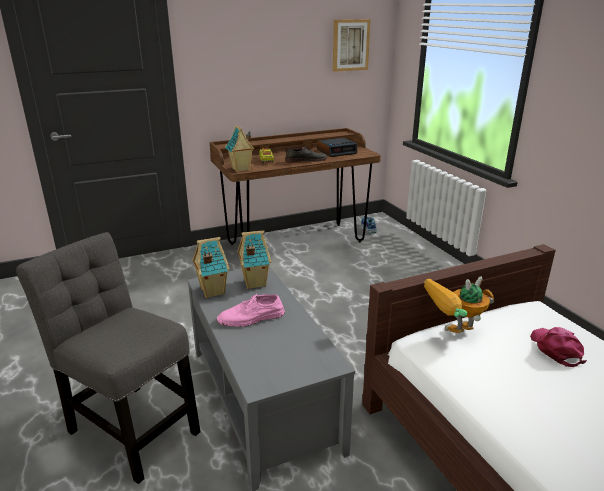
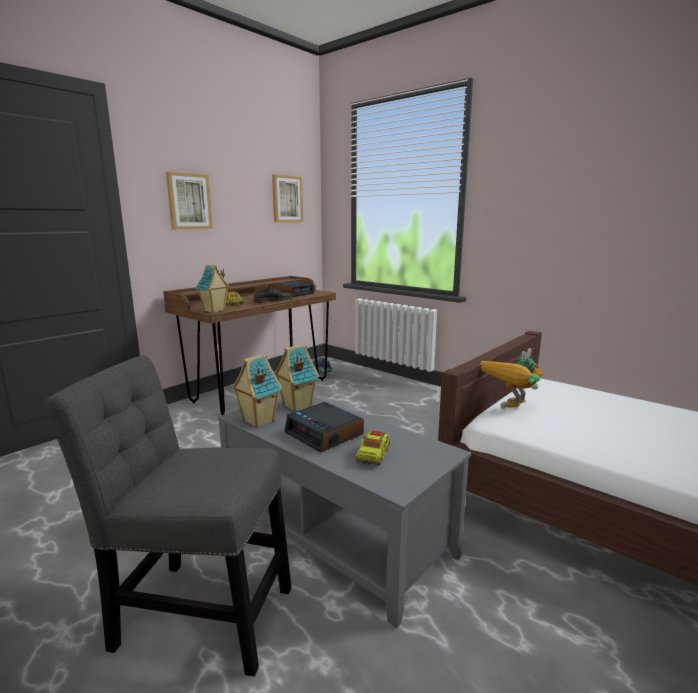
camera: 25 degrees left, 10 degrees down
pink shoe [217,293,285,327] -> alarm clock [285,402,364,453]
pink cap [530,327,587,367] -> none
none -> picture [166,172,213,229]
none -> toy truck [355,430,390,465]

